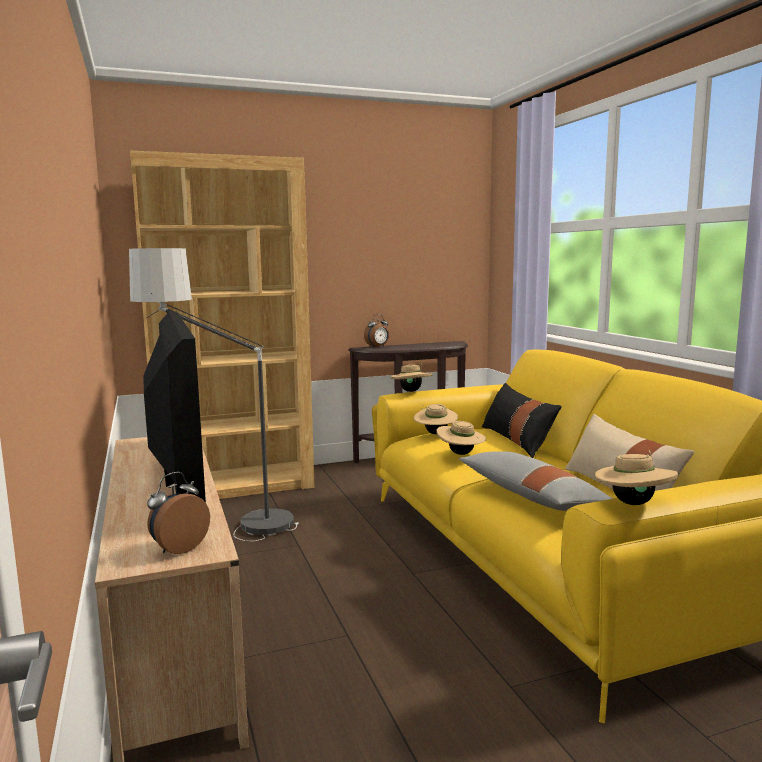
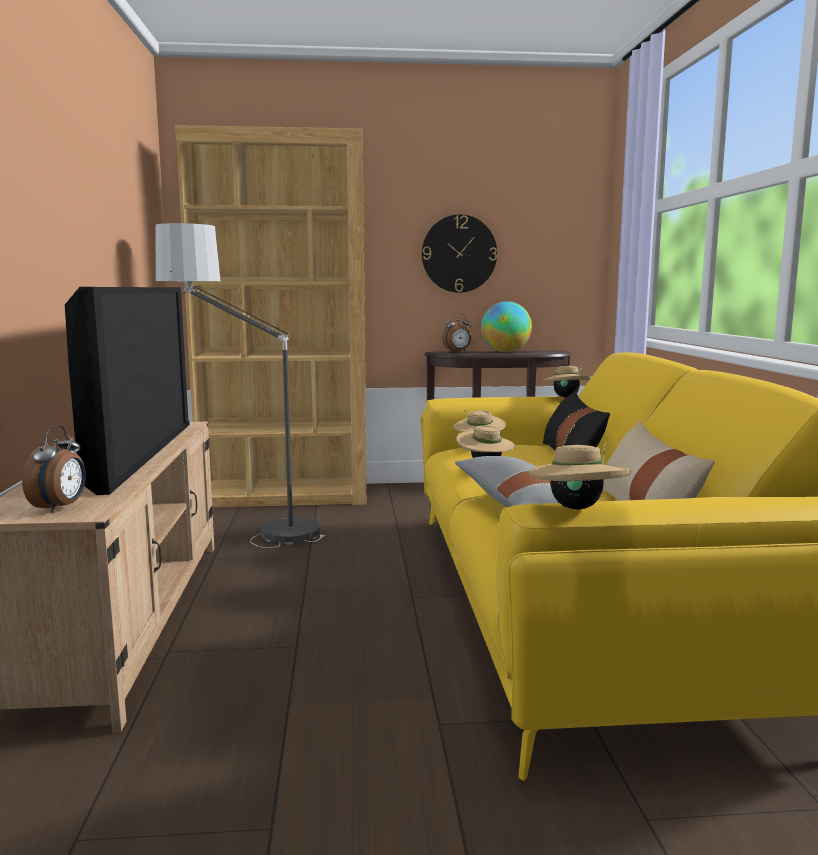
camera: 15 degrees right, 0 degrees up
alarm clock [147,472,210,554] -> alarm clock turned 135 degrees clockwise [22,425,86,513]
beige hat [391,363,432,392] -> beige hat moved to [543,365,591,398]
none -> wall clock [422,214,497,293]
none -> globe [481,301,532,352]

